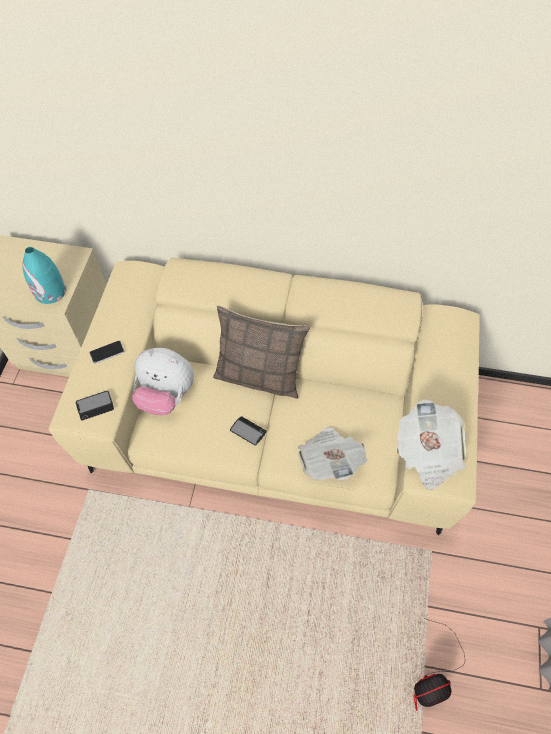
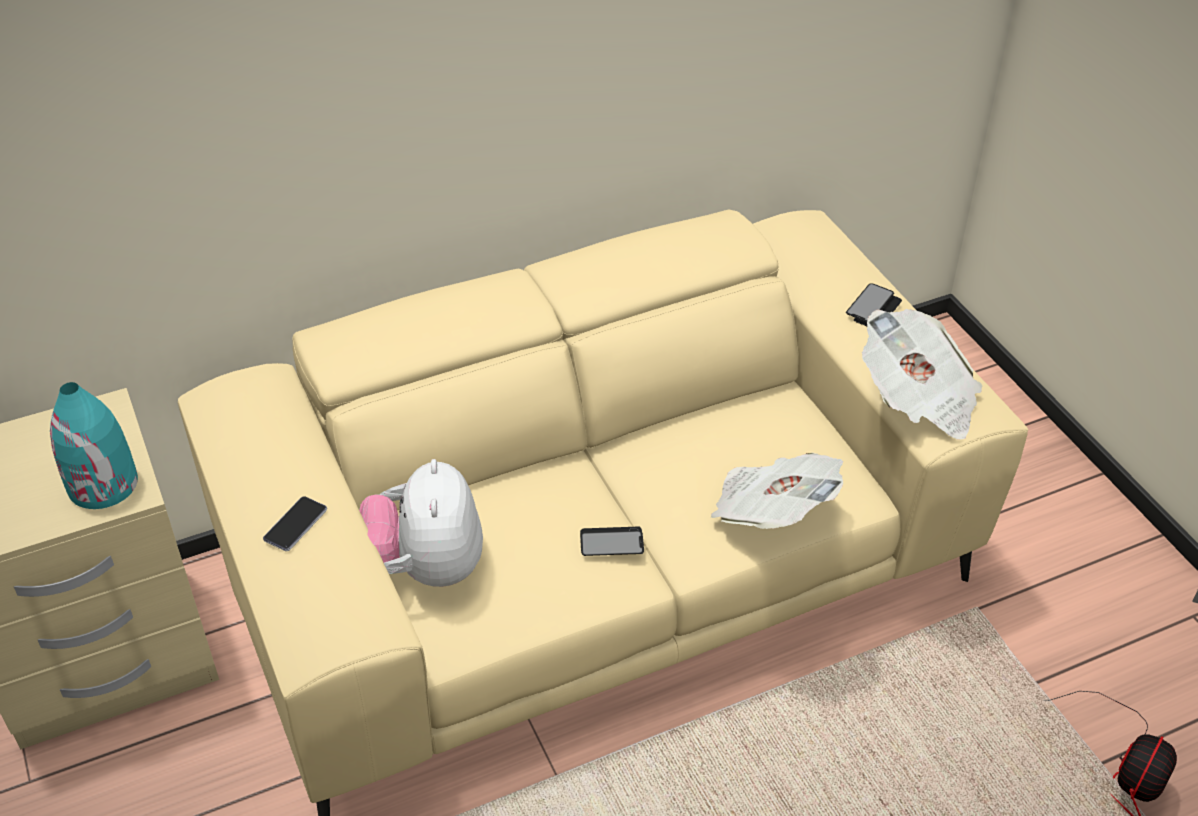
camera: 35 degrees left, 15 degrees down
phone [76,391,114,420] -> phone moved to [846,283,902,326]
plush toy [132,348,194,415] -> plush toy turned 105 degrees clockwise [359,459,483,587]
pillow [213,305,310,399] -> none

